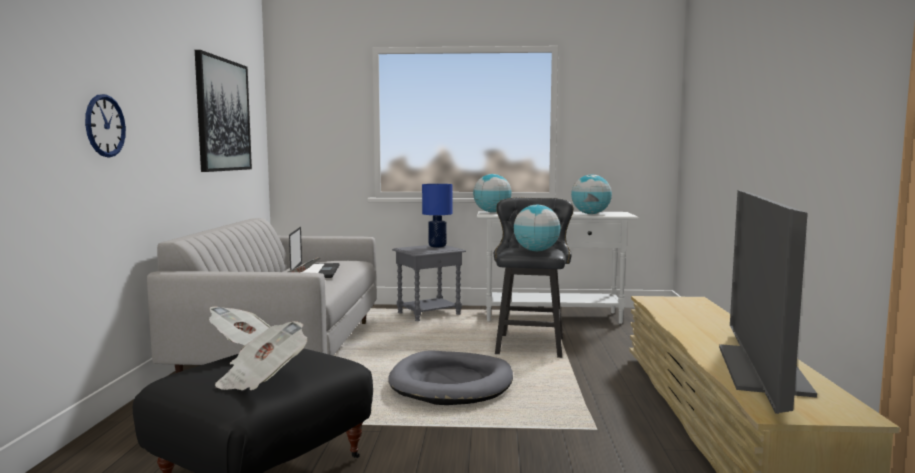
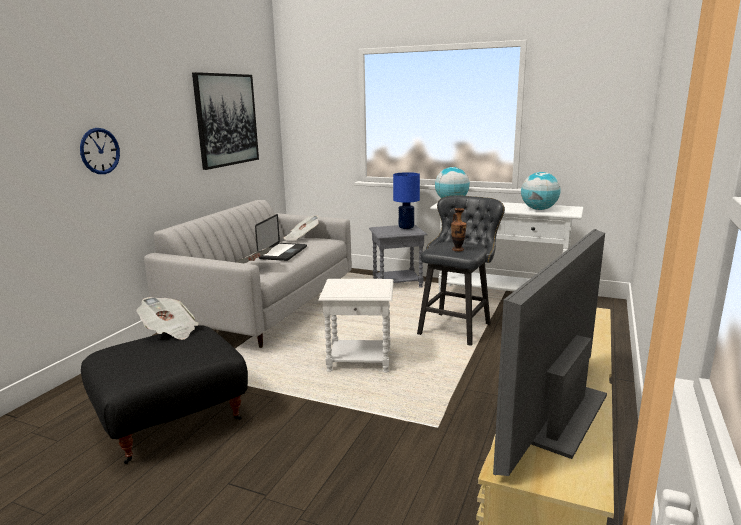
camera: 20 degrees right, 10 degrees up
newspaper [215,321,307,390] -> newspaper moved to [284,215,319,240]
grey dog bed [388,350,513,405] -> white side table [318,279,394,373]
globe [514,205,561,251] -> vase [451,208,467,251]

